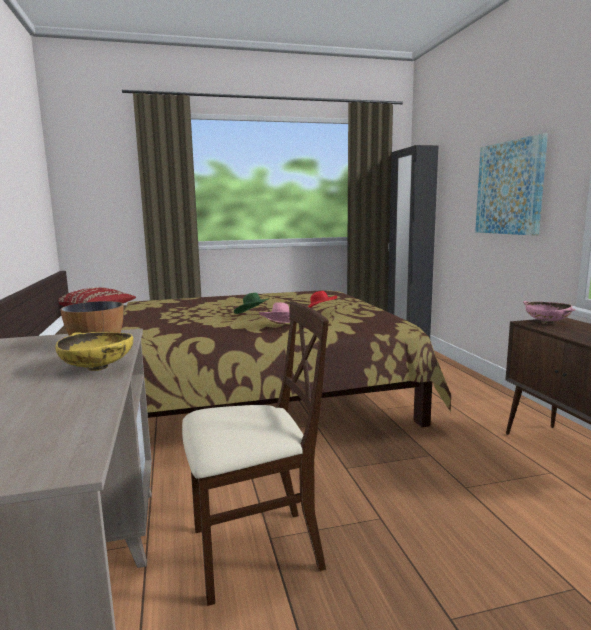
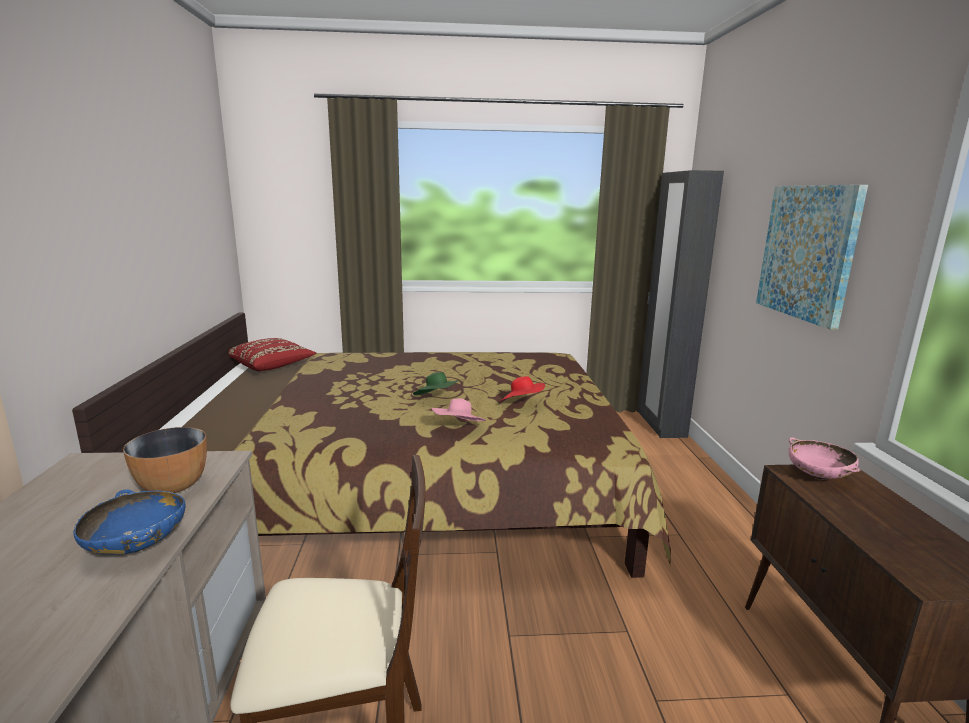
camera: 10 degrees right, 5 degrees up
yellow bowl [55,332,133,371] -> blue bowl [74,489,186,555]

